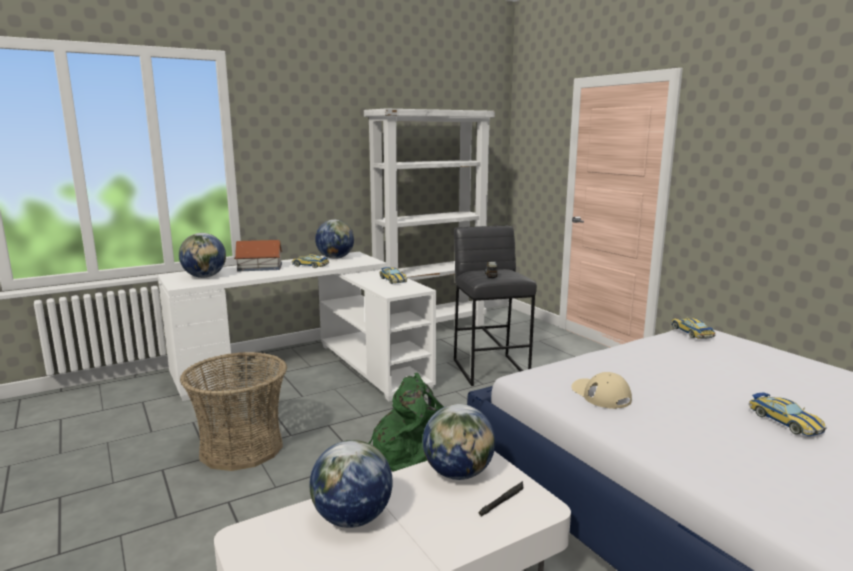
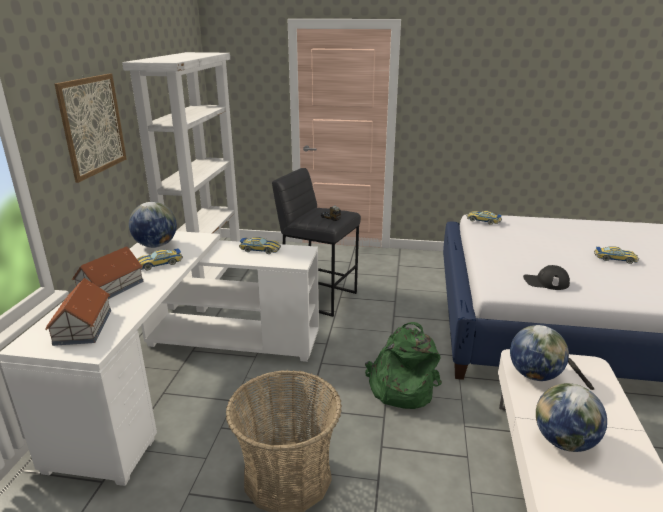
camera: 50 degrees left, 10 degrees up
globe [179,233,226,278] -> toy house [45,278,111,346]
beige cap [571,372,632,409] -> black cap [523,265,570,290]
none -> picture [54,73,127,183]

